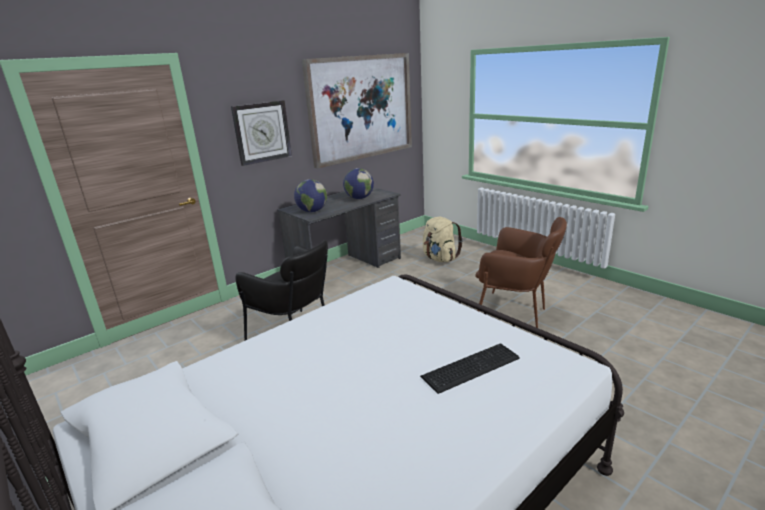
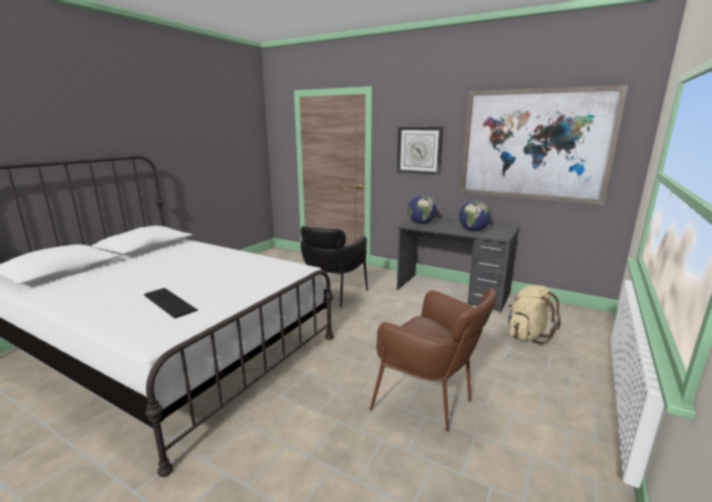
camera: 70 degrees right, 5 degrees down
brown armchair [475,217,567,328] -> brown armchair turned 60 degrees counterclockwise [370,288,497,432]

